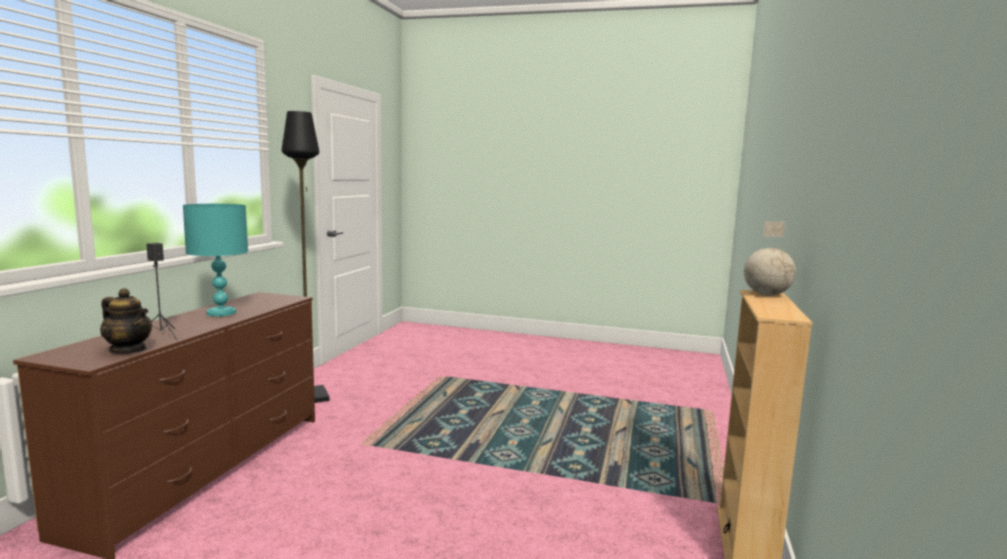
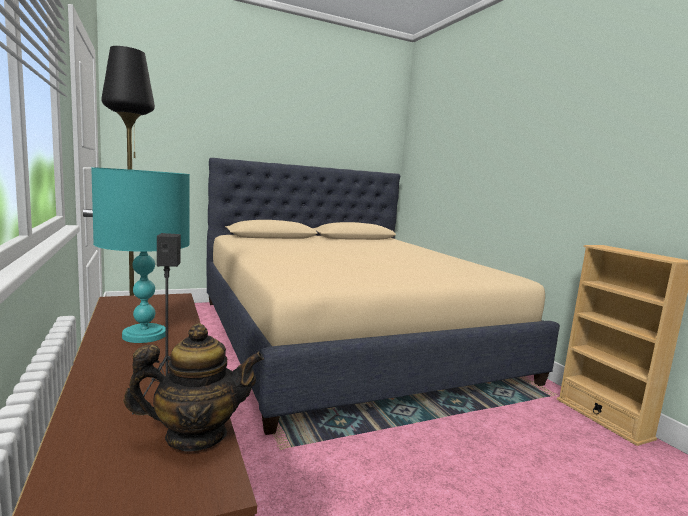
camera: 40 degrees left, 0 degrees up
globe [744,221,796,296] -> none
none -> beige bed [207,158,560,435]

